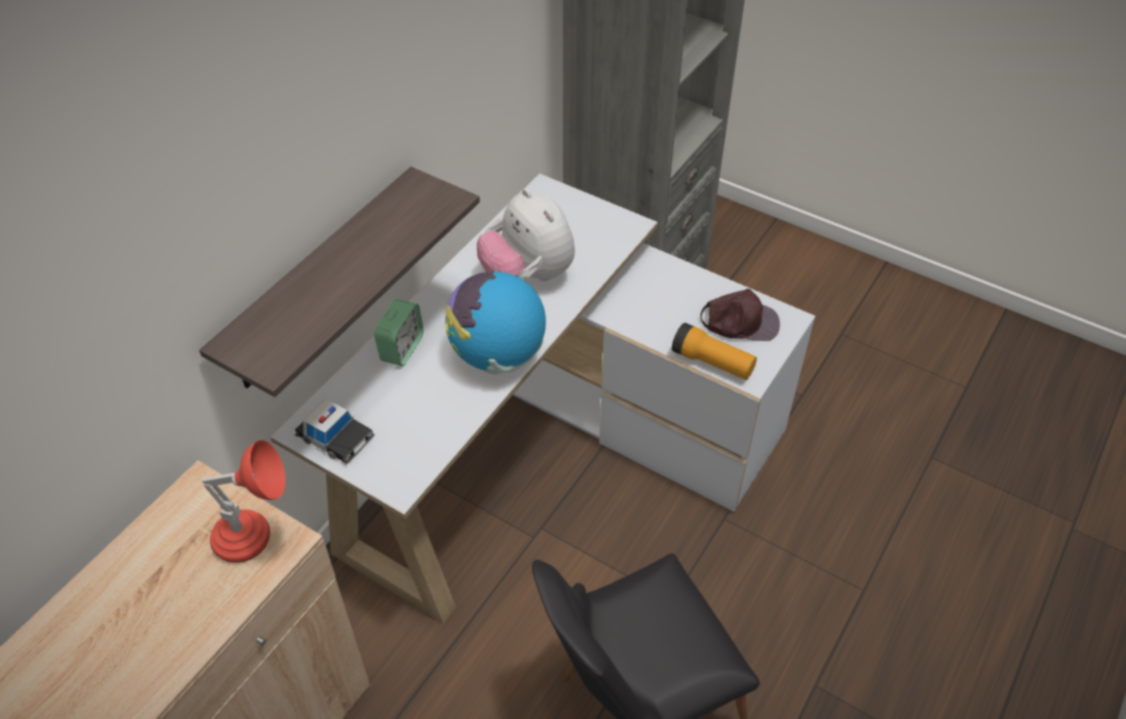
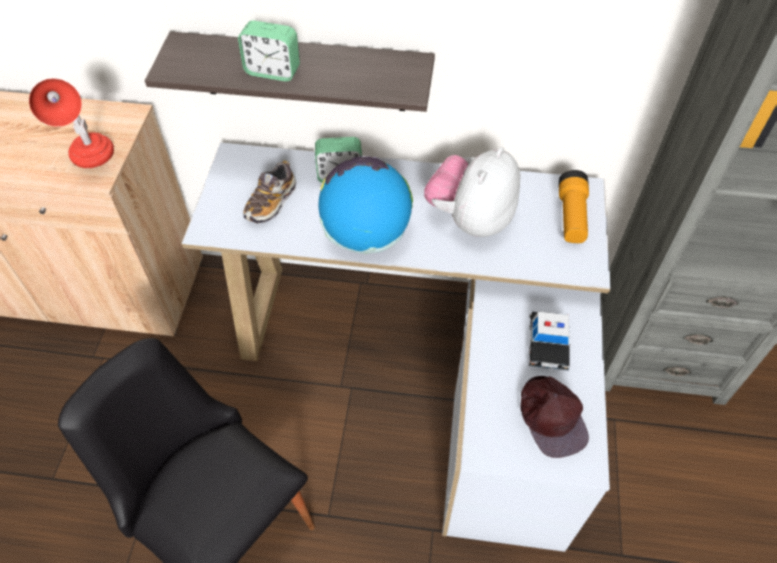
camera: 65 degrees right, 5 degrees up
toy car [295,398,375,465] -> toy car moved to [528,312,570,371]
flashlight [672,323,757,380] -> flashlight moved to [559,170,589,243]
none -> alarm clock [238,20,300,81]
none -> shoe [243,160,296,223]

